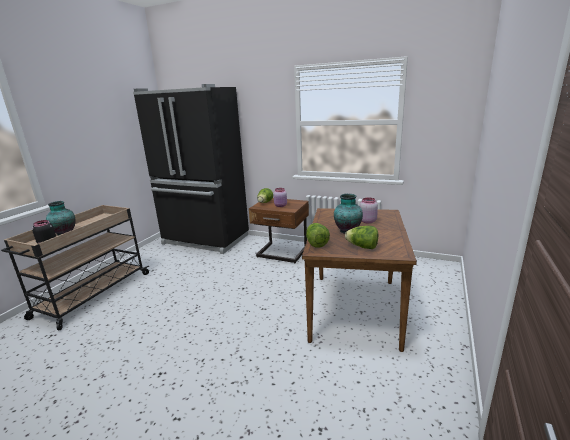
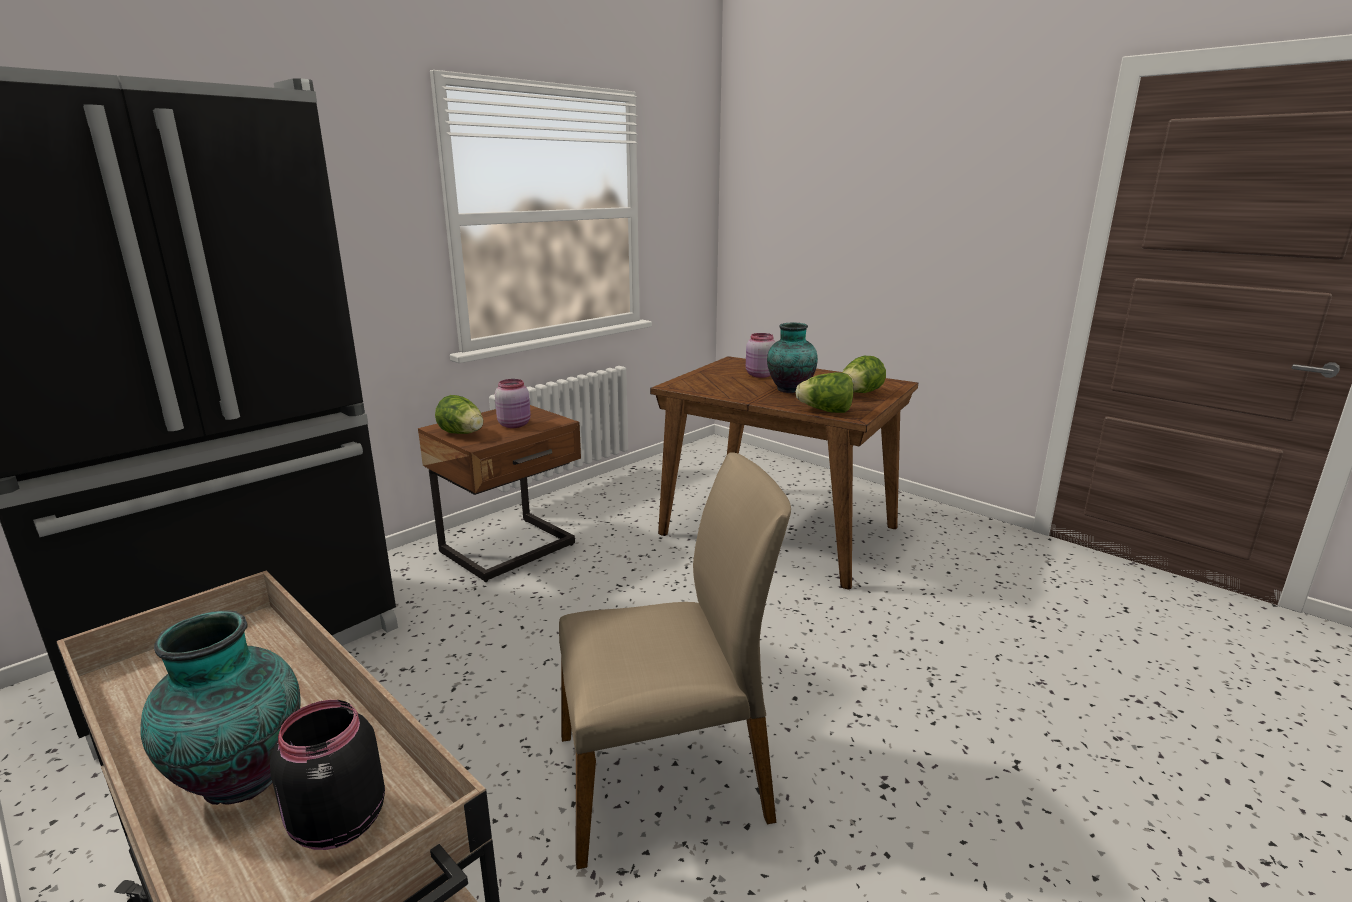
camera: 70 degrees left, 0 degrees up
none -> beige chair [559,452,791,869]

